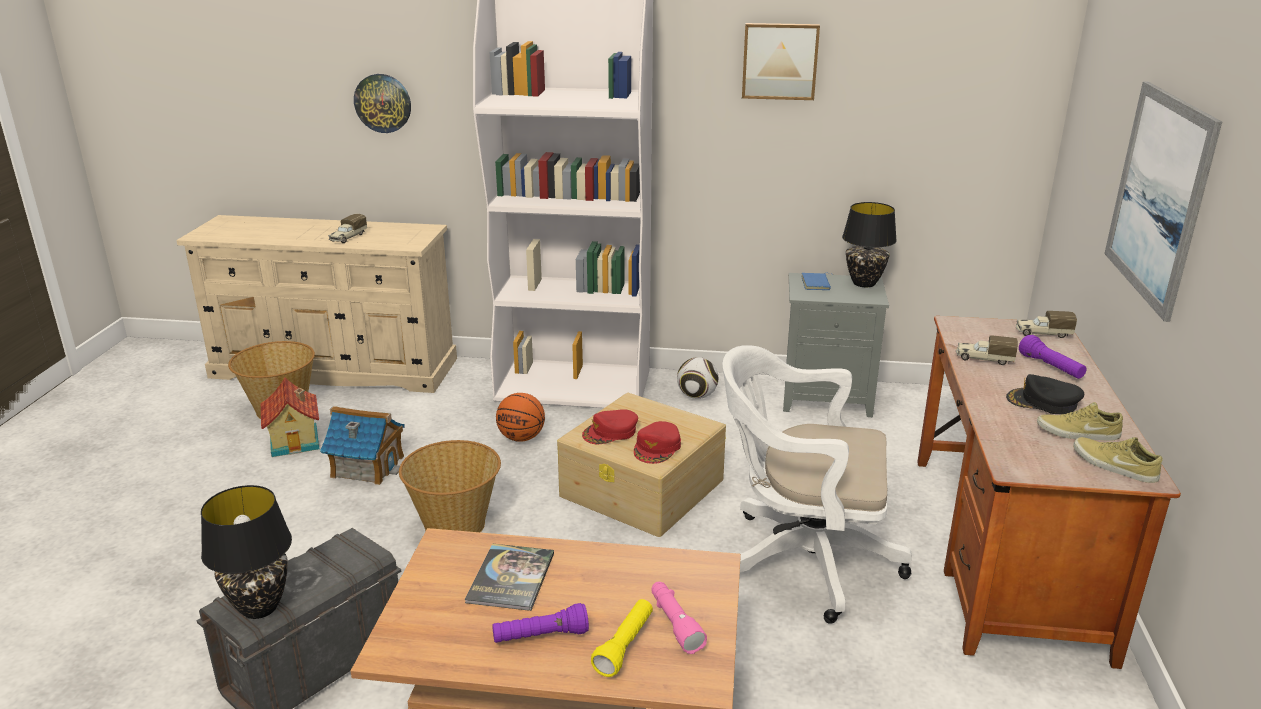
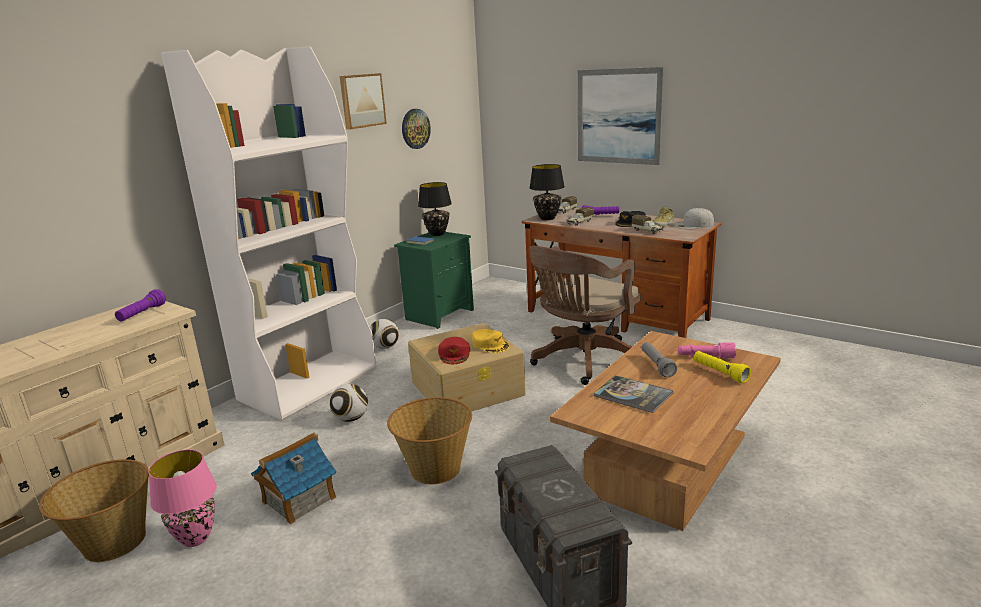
camera: 60 degrees left, 5 degrees down
black table lamp [201,485,292,619] -> black table lamp moved to [530,164,565,220]
toy house [261,377,319,457] -> pink table lamp [148,449,217,547]
toy truck [329,214,367,243] -> toy truck moved to [632,215,664,234]
wall clock [354,74,411,133] -> wall clock moved to [402,109,431,149]
purple flashlight [492,603,589,643] -> purple flashlight moved to [115,289,166,321]
basketball [496,393,545,442] -> football [329,384,368,422]
red cap [634,421,681,464] -> yellow cap [472,329,509,353]
white office chair [722,345,912,624] -> brown office chair [529,246,641,385]
grey nightstand [783,273,889,417] -> green nightstand [394,232,474,329]
beige shoe [1073,437,1162,483] -> white cap [674,208,714,229]
none -> grey flashlight [641,342,677,377]

